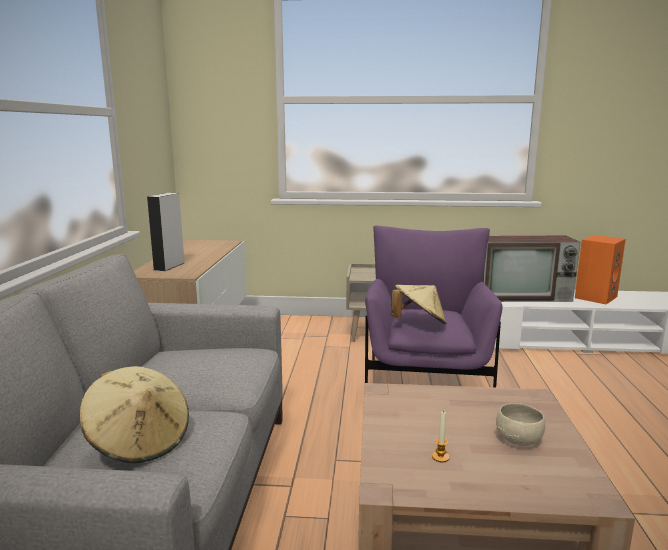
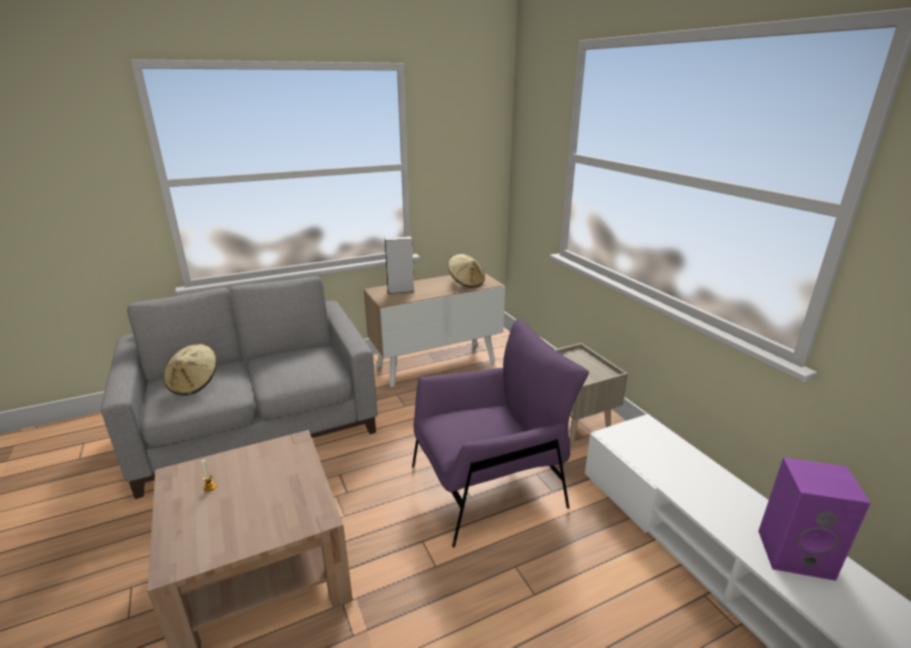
camera: 60 degrees right, 10 degrees up
beige hat [391,285,447,325] -> beige hat moved to [448,254,485,288]
television [483,236,580,302] -> none
beige bowl [496,403,545,446] -> none
orange speaker [575,235,626,305] -> purple speaker [759,458,871,581]

